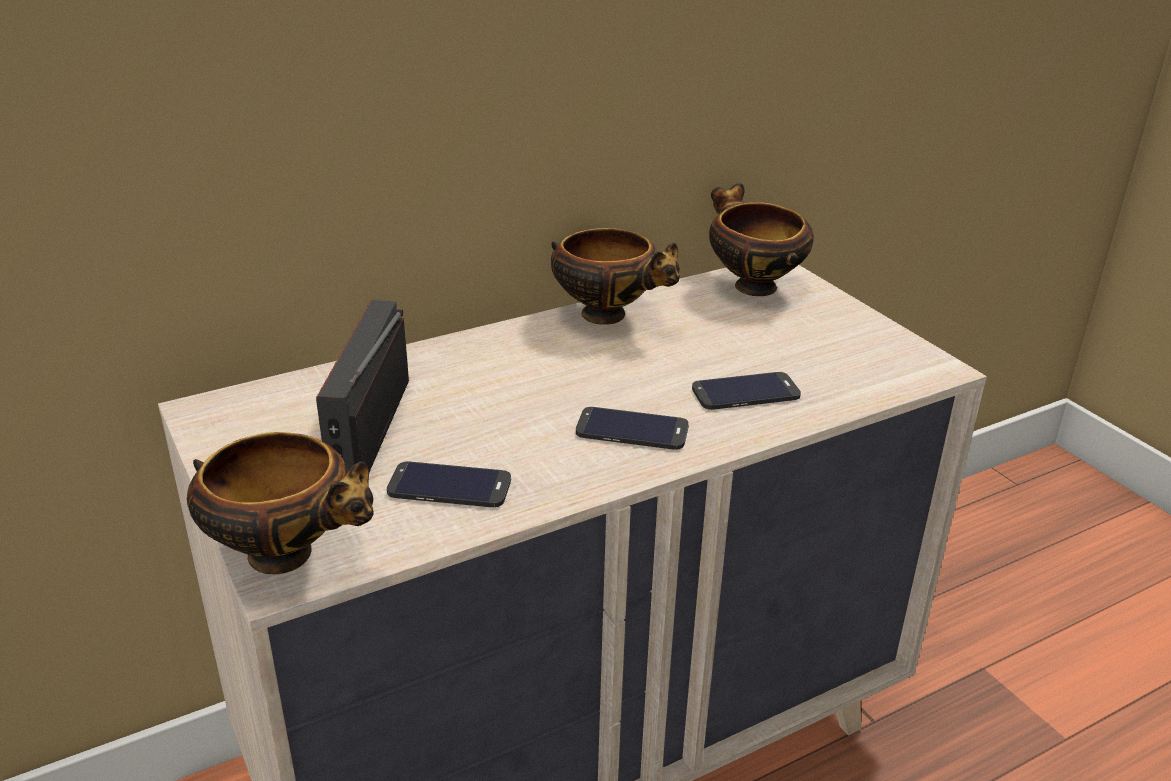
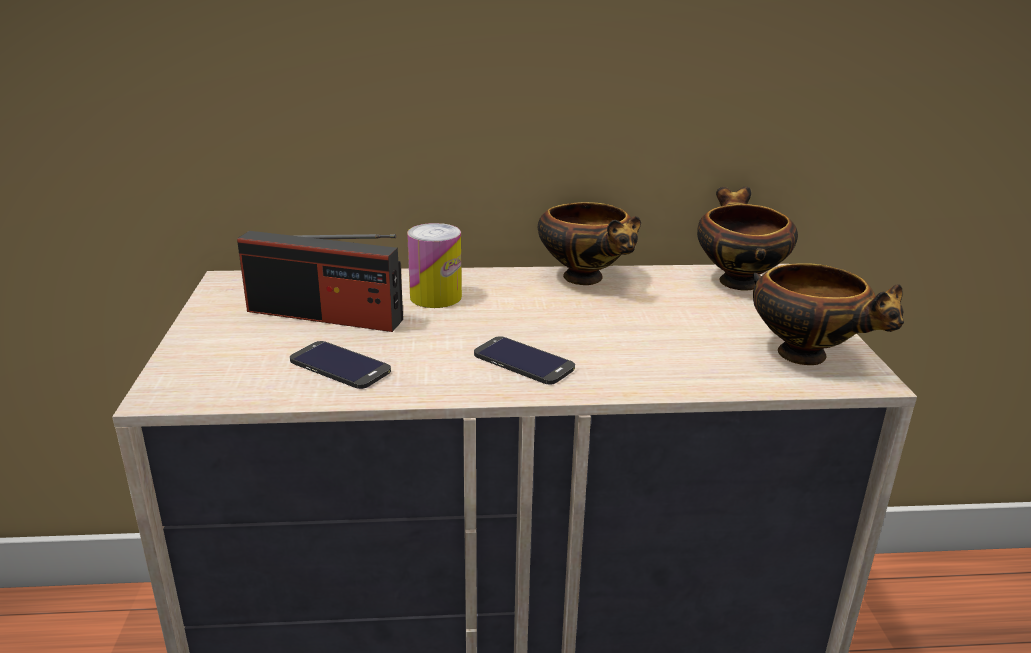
camera: 25 degrees right, 5 degrees down
bowl [187,432,374,574] -> bowl moved to [753,263,904,365]
radio [316,300,409,472] -> radio turned 105 degrees counterclockwise [237,231,403,332]
phone [692,372,801,410] -> none
none -> can [407,223,462,308]

